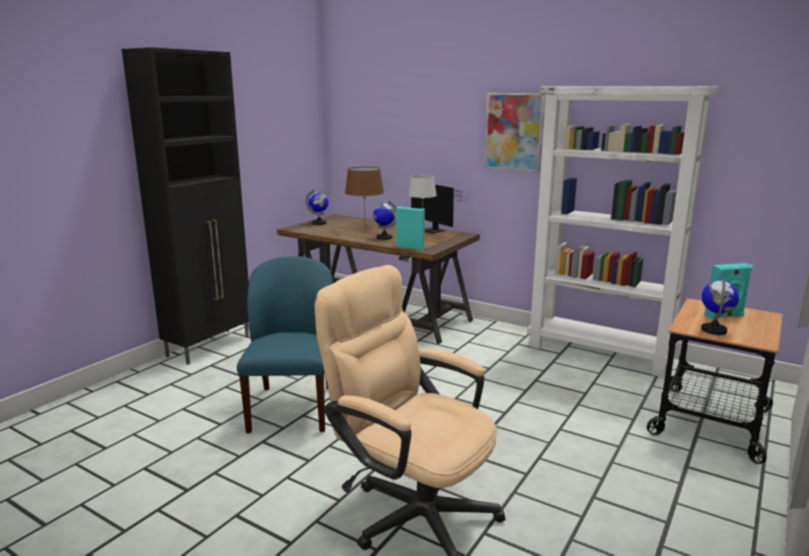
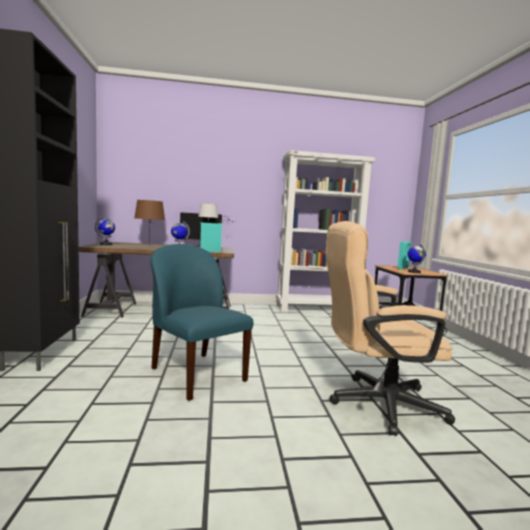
camera: 40 degrees left, 10 degrees down
picture [485,93,545,173] -> none

